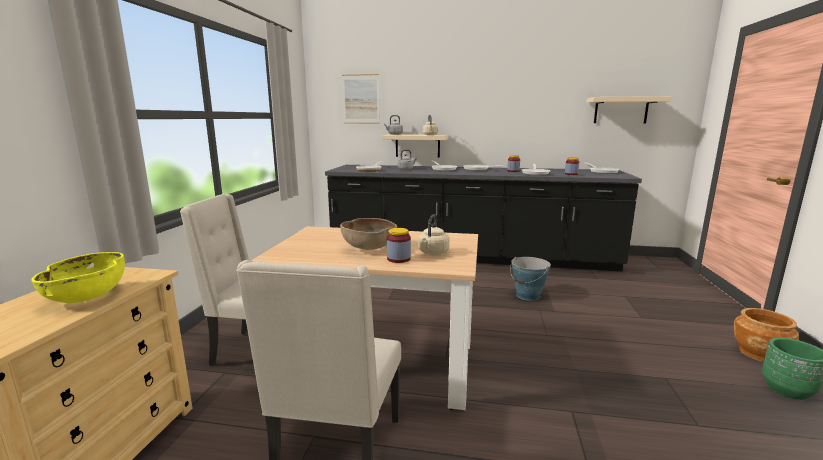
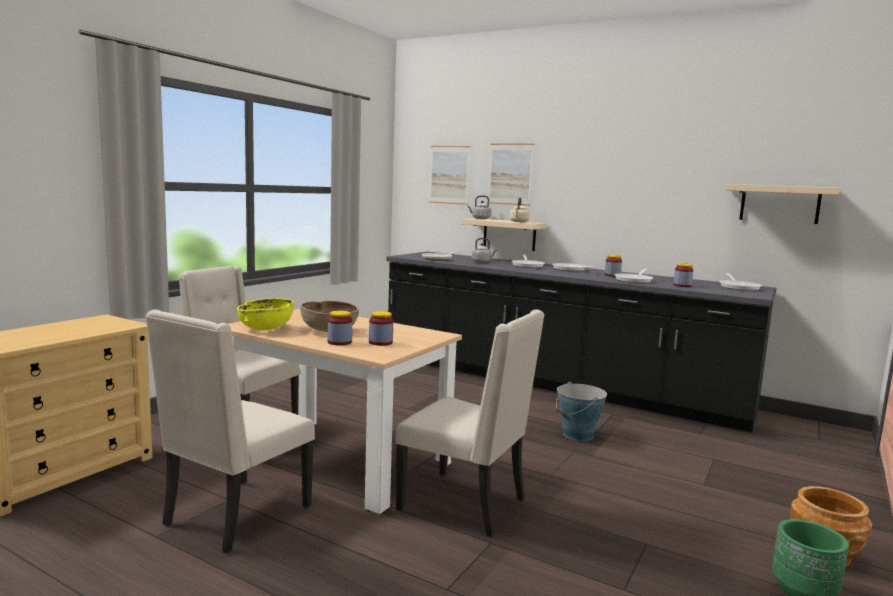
camera: 20 degrees right, 5 degrees down
yellow bowl [32,252,125,303] -> yellow bowl moved to [237,298,294,331]
beige kettle [418,214,449,255] -> jar [369,311,393,346]
none -> beige chair [395,309,545,537]
none -> picture [487,143,535,206]

